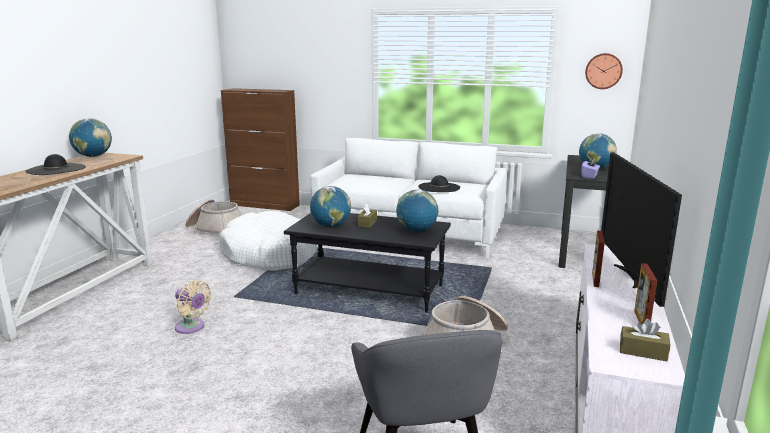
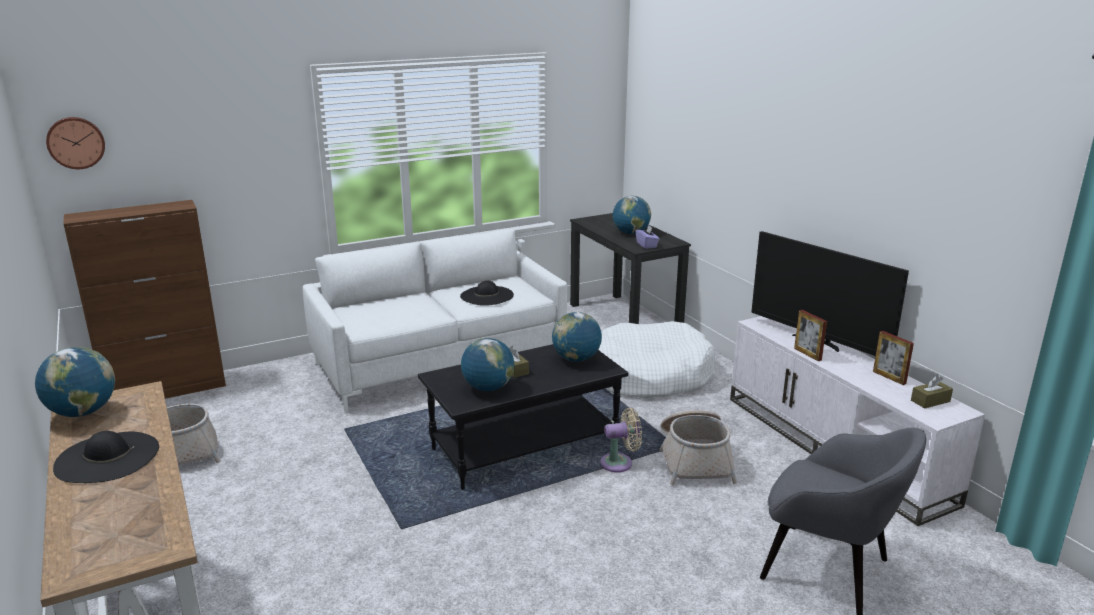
camera: 45 degrees left, 5 degrees up
beige fan [175,280,212,334] -> beige fan moved to [600,408,642,473]
white dog bed [219,211,317,271] -> white dog bed moved to [598,321,716,399]
wall clock [585,53,623,89] -> wall clock moved to [46,117,105,169]

